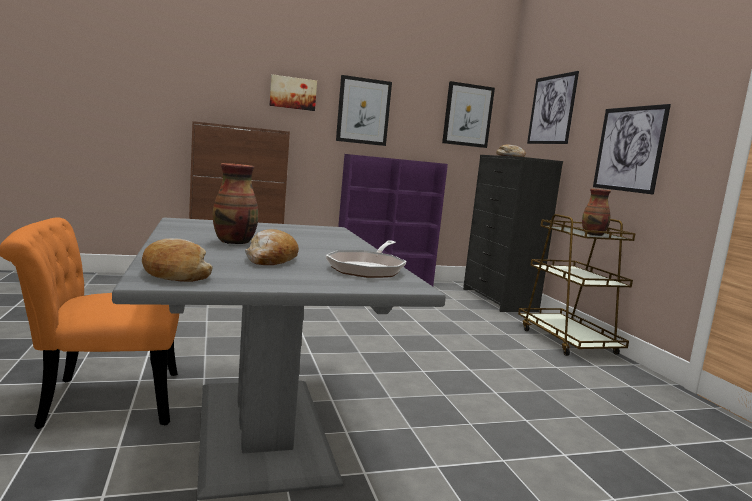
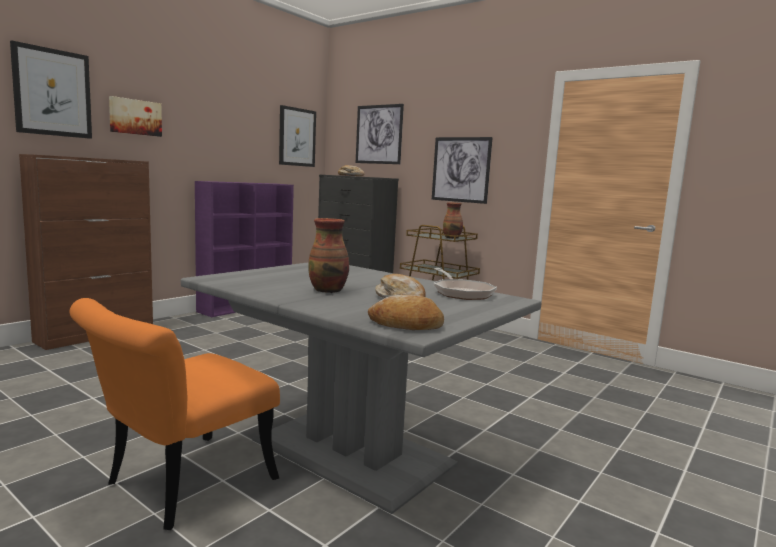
camera: 35 degrees left, 0 degrees up
picture [336,75,392,146] -> picture moved to [10,40,92,139]

